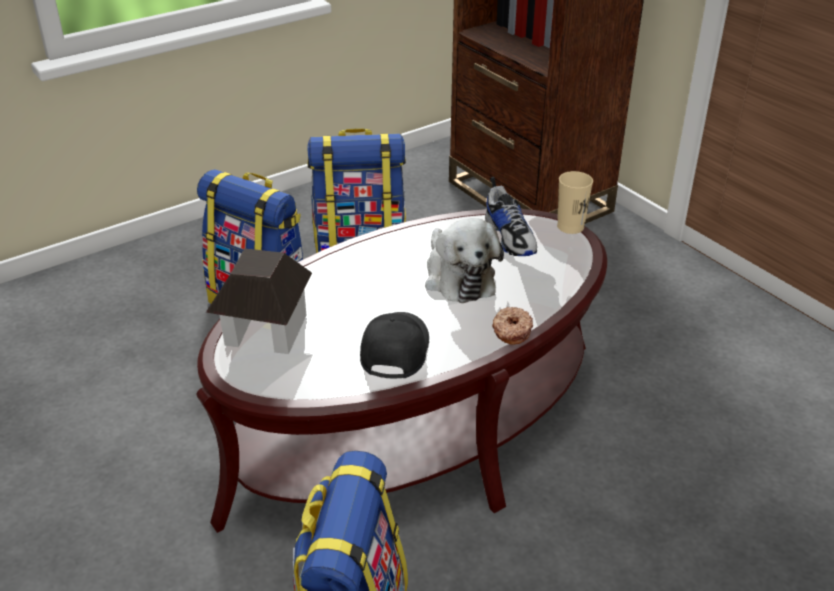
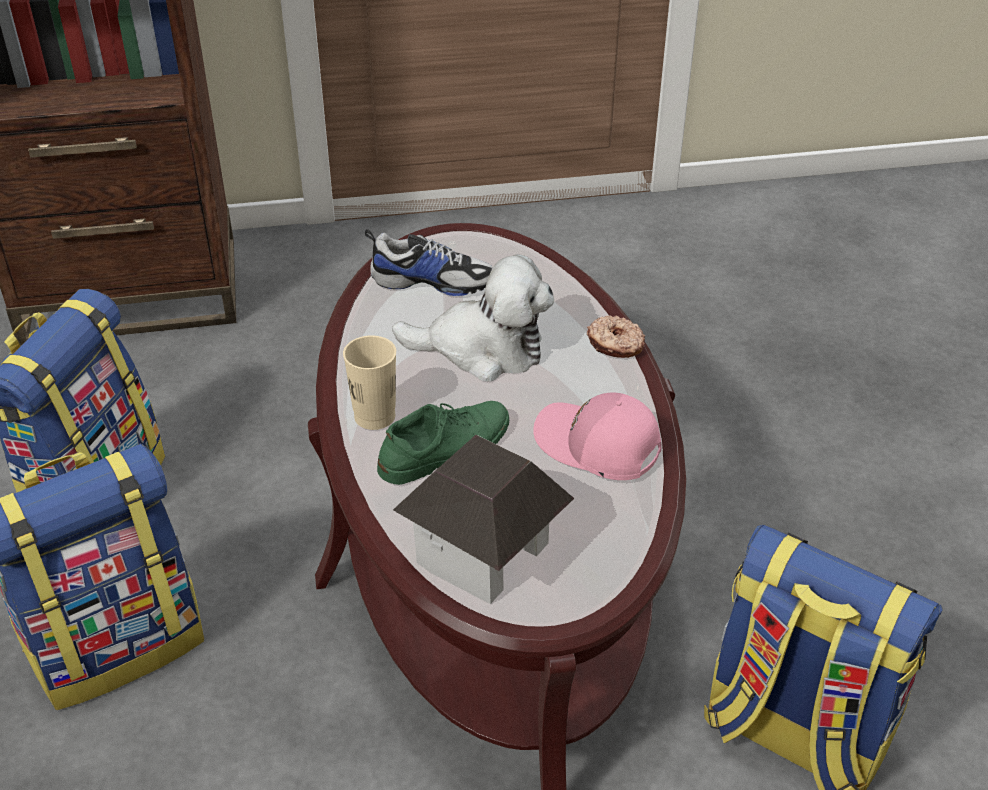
camera: 65 degrees left, 5 degrees up
black cap [360,312,429,379] -> pink cap [533,392,662,480]
beige cup [557,171,593,234] -> beige cup moved to [343,335,396,430]
none -> green shoe [377,401,509,485]

